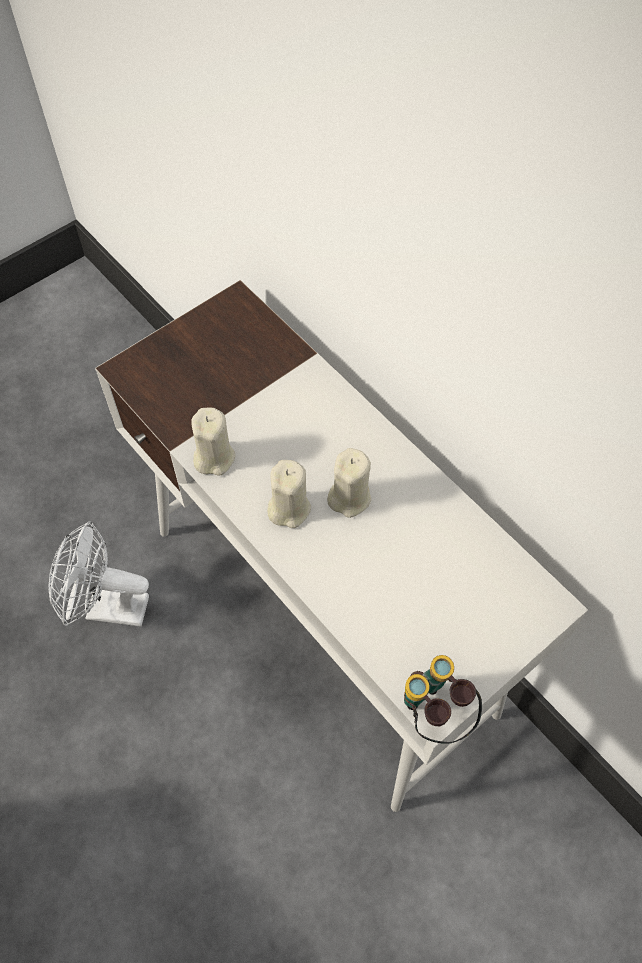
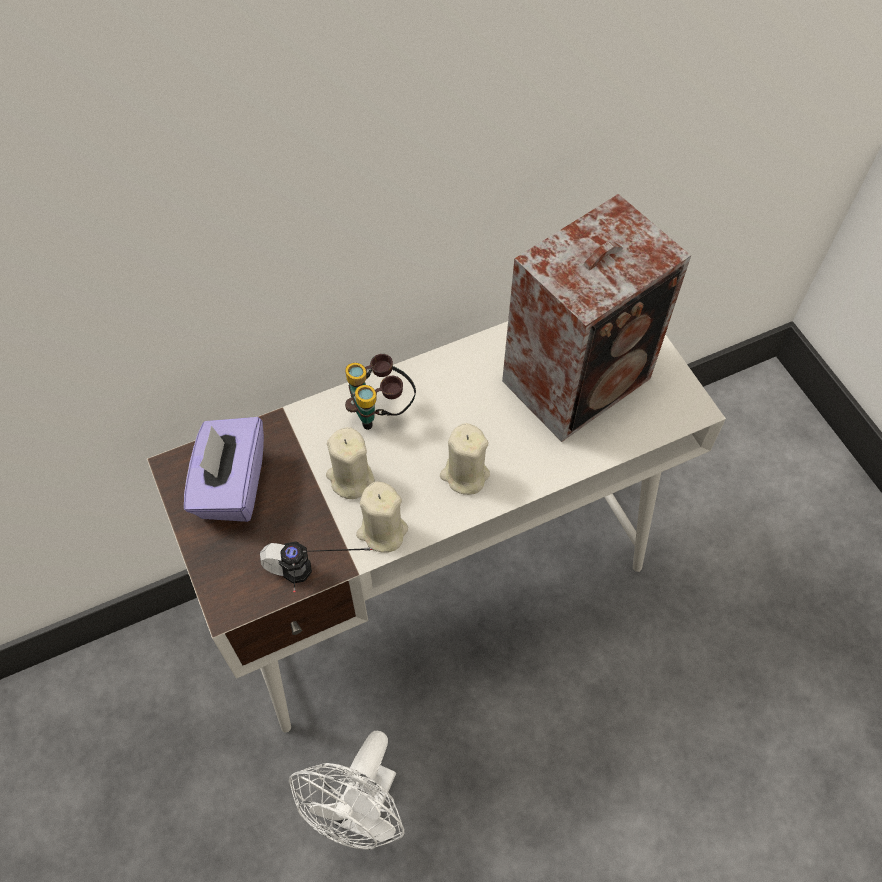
camera: 75 degrees left, 0 degrees up
beige candle [327,448,372,518] -> beige candle moved to [326,427,375,499]
binoculars [404,655,482,744] -> binoculars moved to [345,354,416,430]
none -> purple tissue box [184,417,264,522]
none -> headphones [260,541,372,593]
none -> speaker [502,194,691,442]

